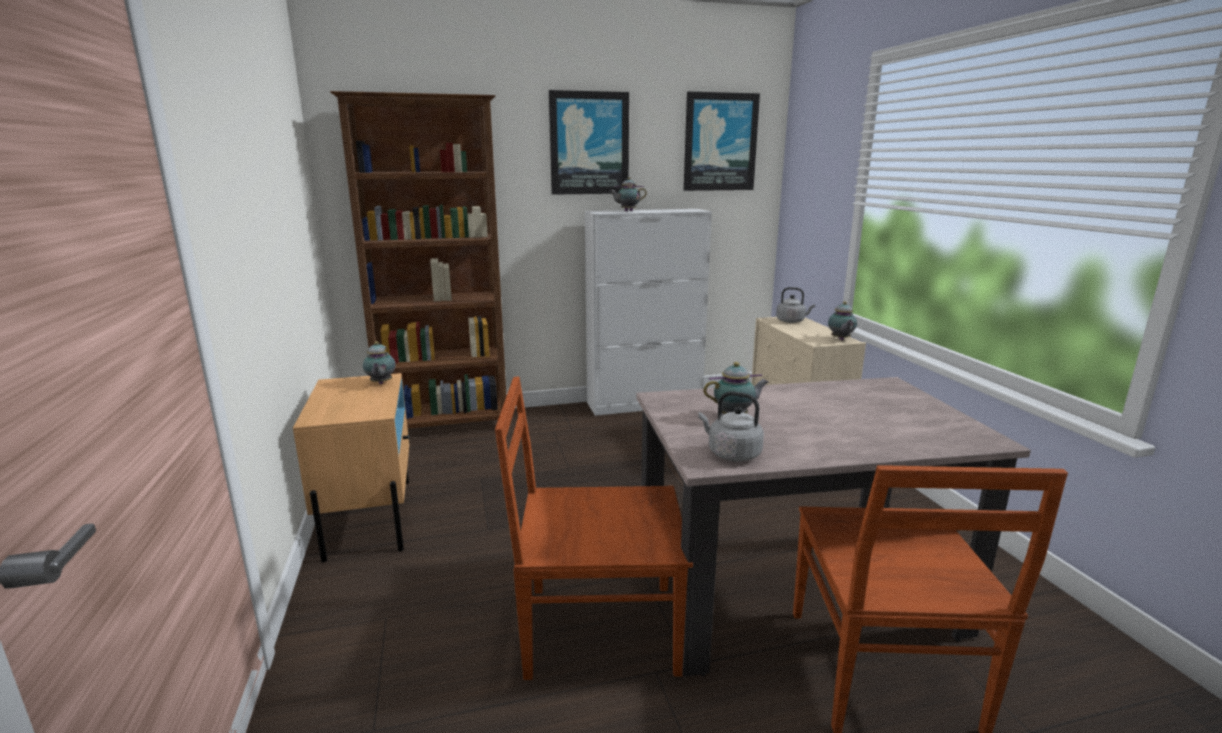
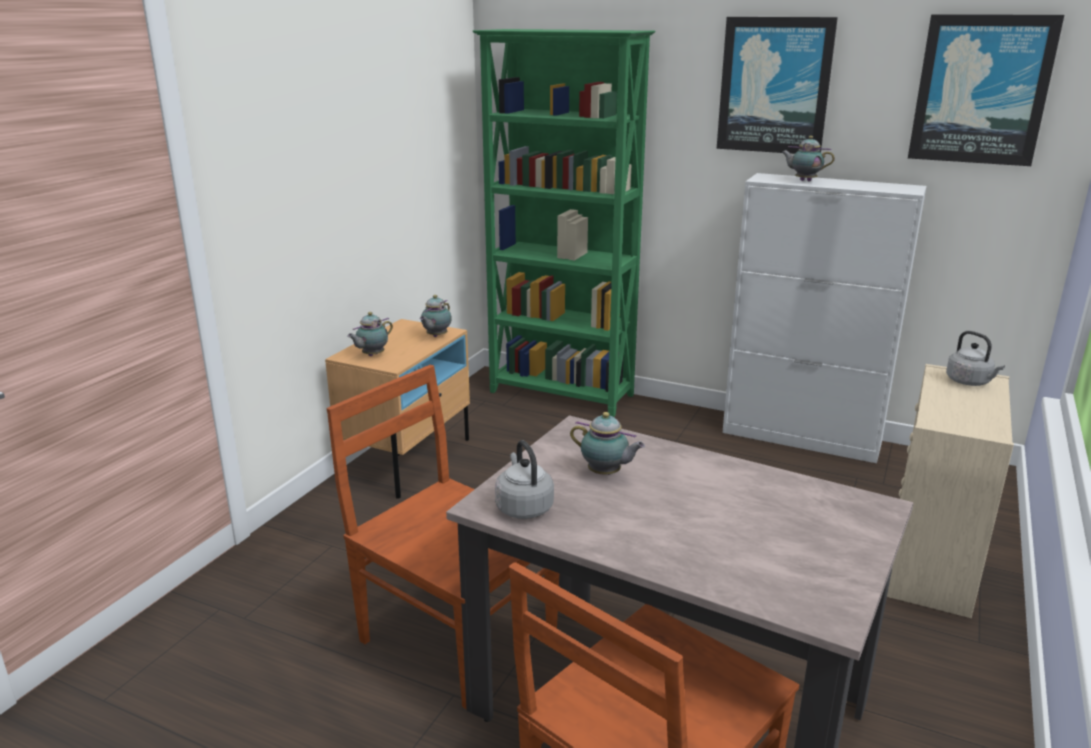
camera: 40 degrees right, 5 degrees up
brown bookcase [330,91,506,429] -> green bookcase [473,29,656,417]
teapot [828,301,857,340] -> teapot moved to [347,312,393,356]

